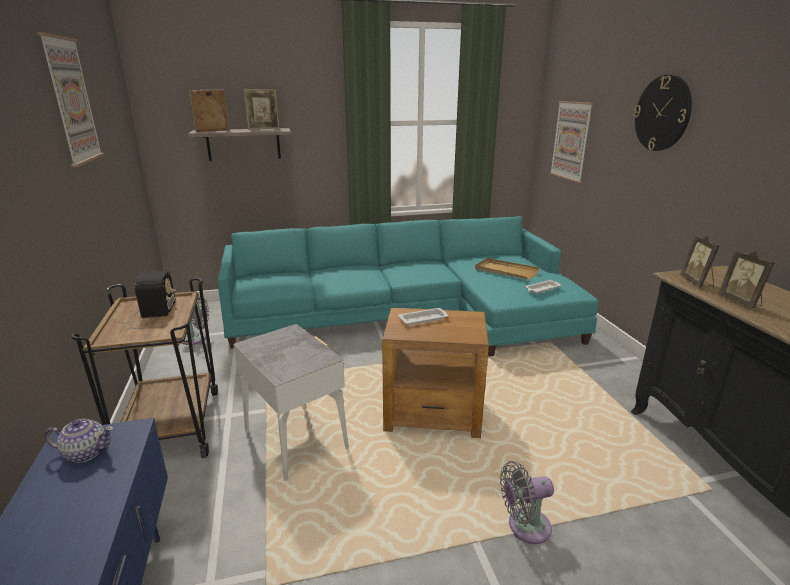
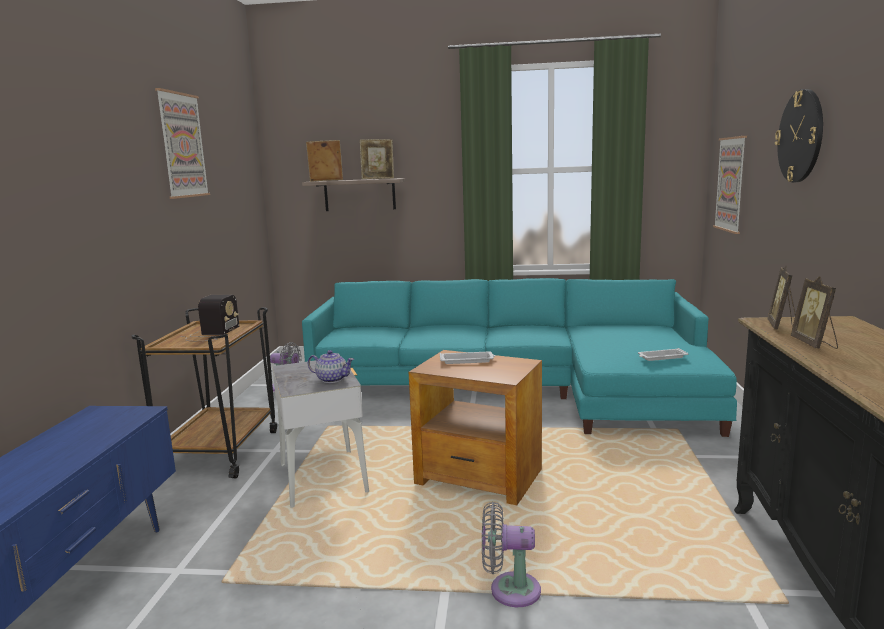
camera: 20 degrees right, 10 degrees down
teapot [45,419,114,463] -> teapot moved to [308,350,354,383]
beige tray [475,258,539,280] -> none

